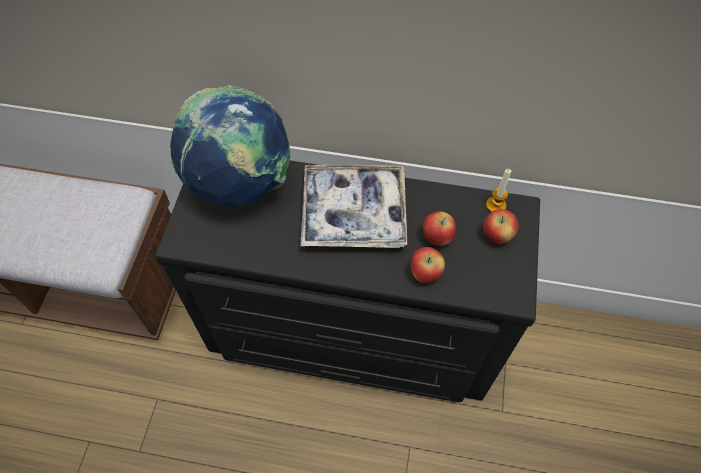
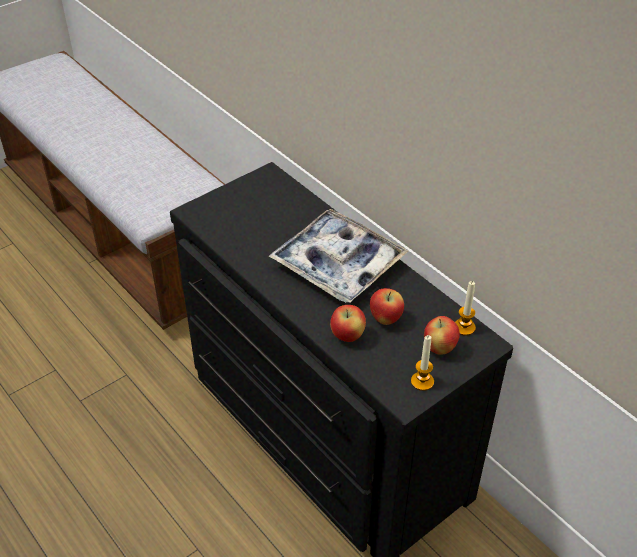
camera: 40 degrees right, 15 degrees down
globe [170,85,291,206] -> none
none -> candle [411,335,434,391]

